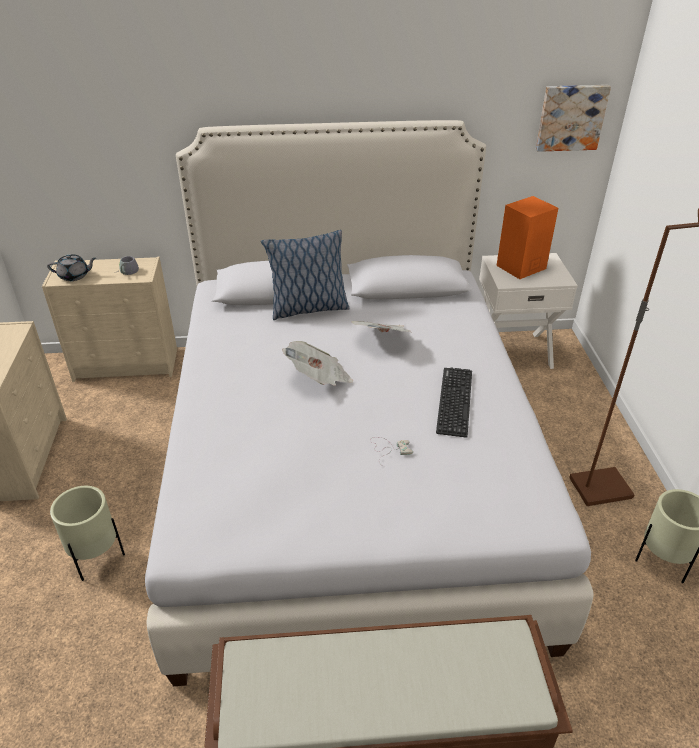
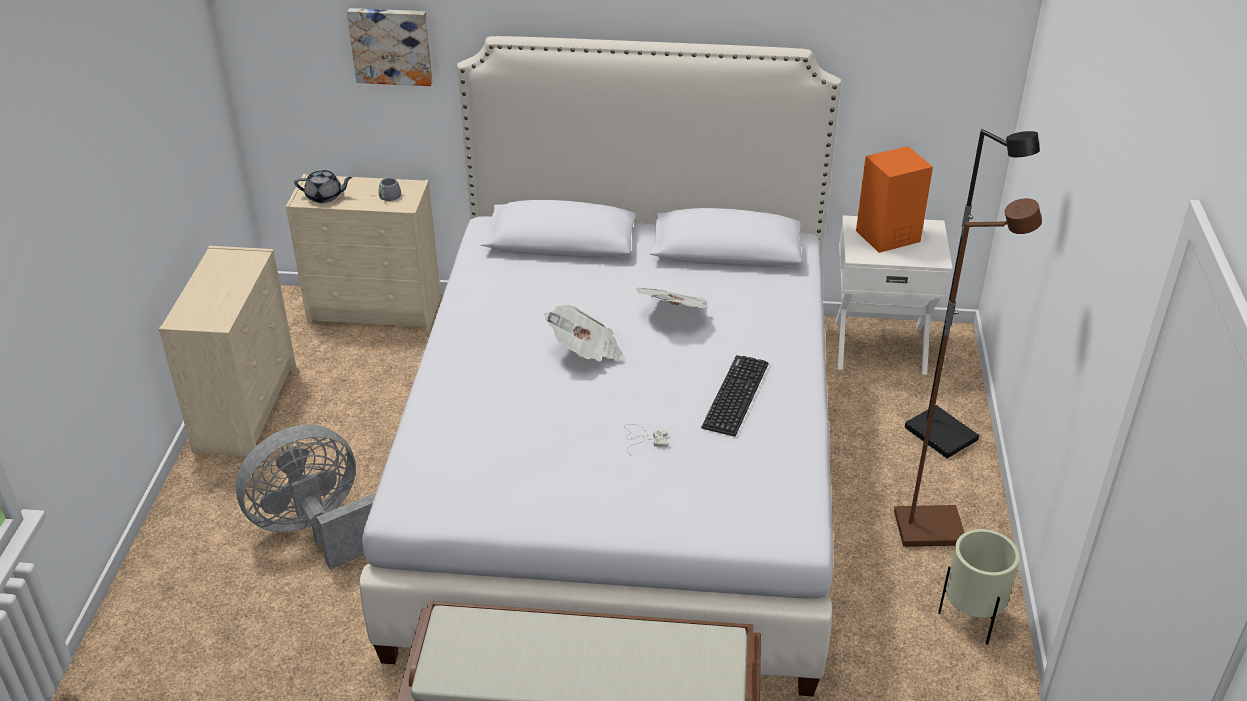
camera: 10 degrees right, 0 degrees up
beige planter [50,486,125,581] -> grey fan [236,425,375,570]
pillow [261,230,350,320] -> none
picture [536,85,611,152] -> picture moved to [347,8,433,86]
none -> black floor lamp [905,129,1040,459]

